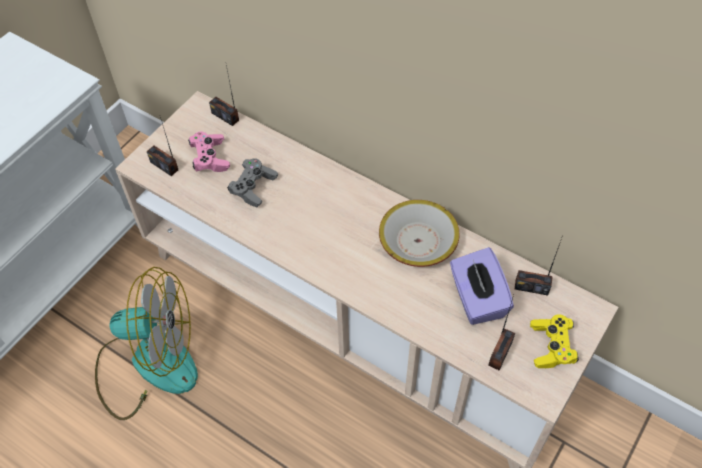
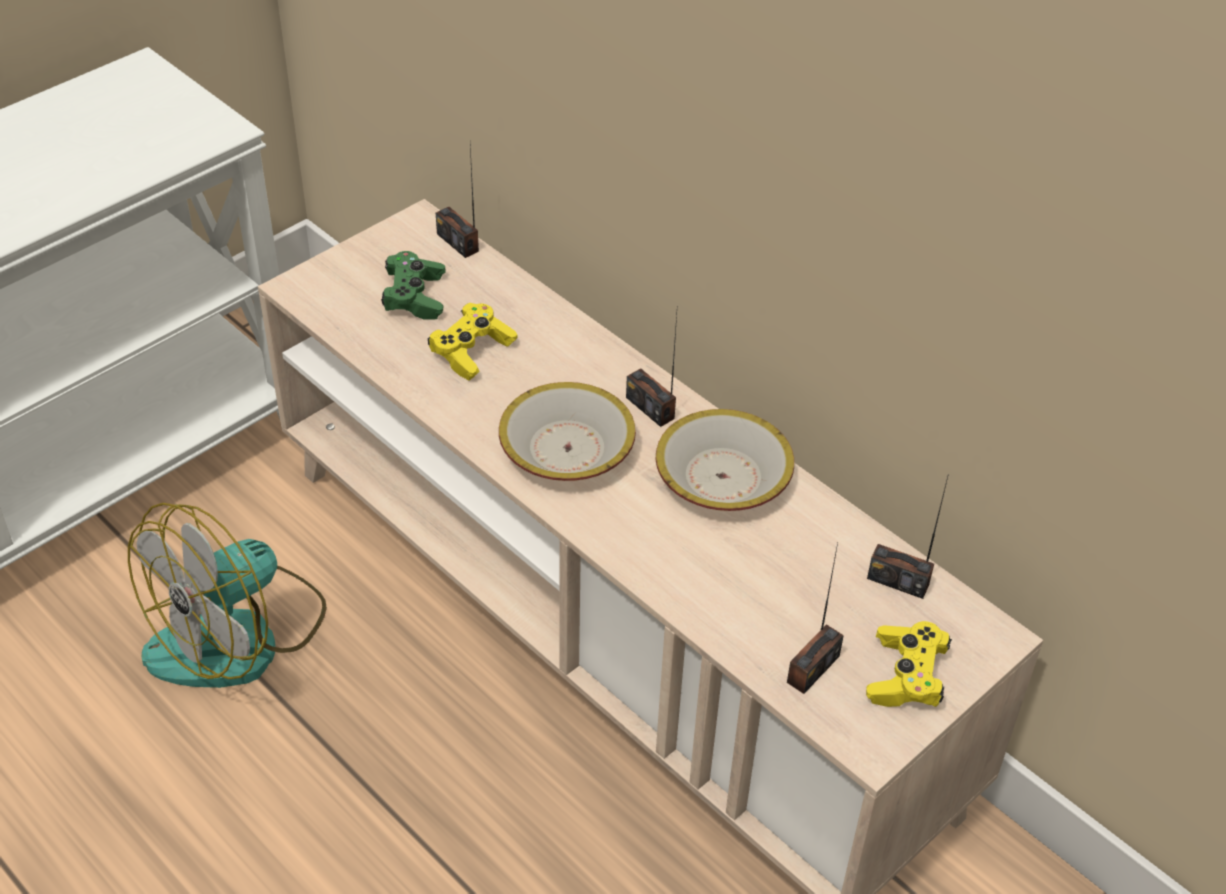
camera: 10 degrees right, 10 degrees down
fan [95,267,198,420] -> fan turned 120 degrees clockwise [128,503,327,688]
radio [147,117,178,176] -> radio moved to [626,314,677,427]
pink game controller [188,131,230,172] -> green game controller [381,251,446,320]
grey game controller [227,158,278,207] -> yellow game controller [428,303,517,381]
purple tissue box [450,247,514,325] -> none
none -> bowl [499,382,636,481]

